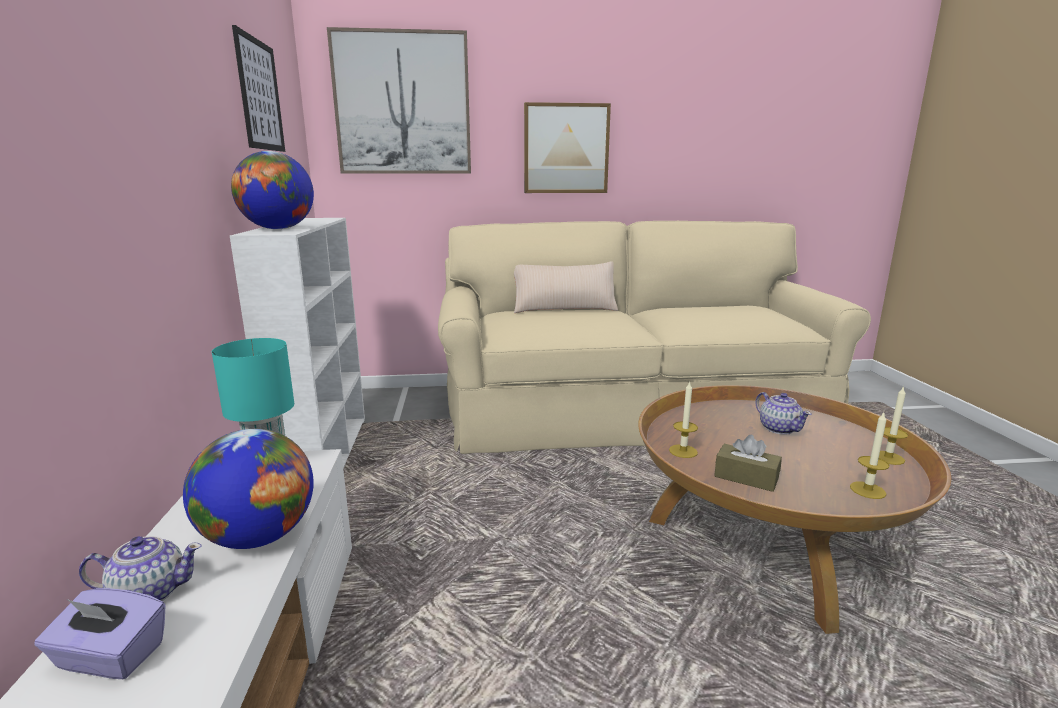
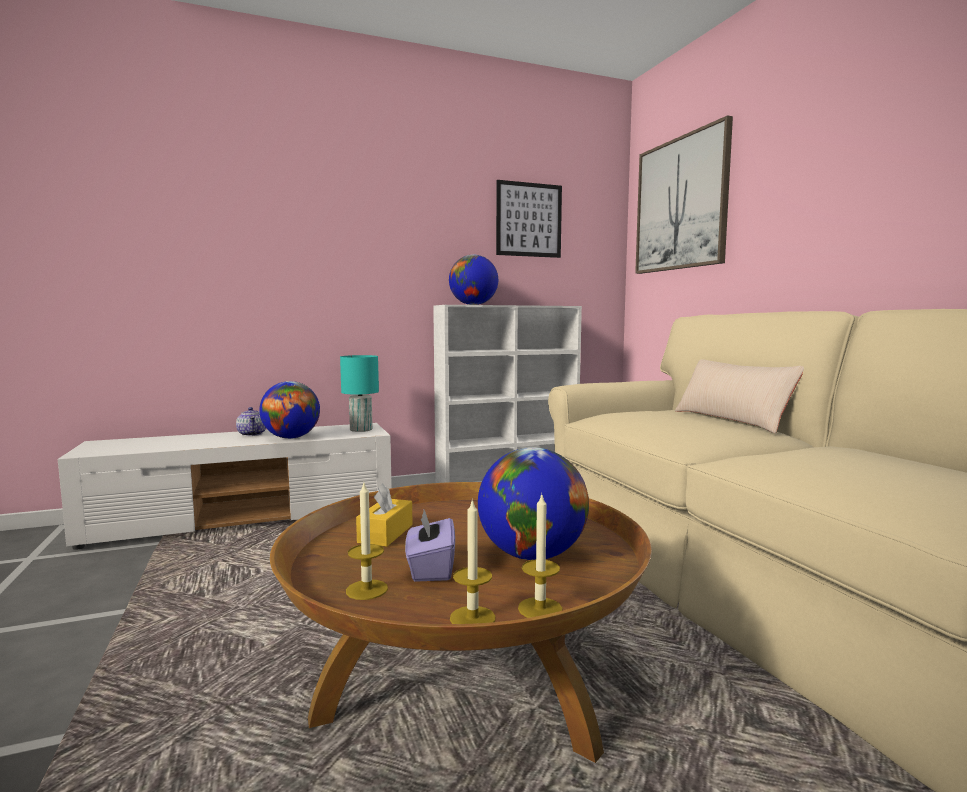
camera: 75 degrees right, 10 degrees down
purple tissue box [34,588,166,679] -> purple tissue box moved to [405,510,455,582]
picture [524,102,611,193] -> none
candle [669,382,698,458] -> candle moved to [518,495,562,618]
brown tissue box [714,435,782,492] -> yellow tissue box [356,483,413,547]
teapot [755,392,812,435] -> globe [478,447,589,560]

